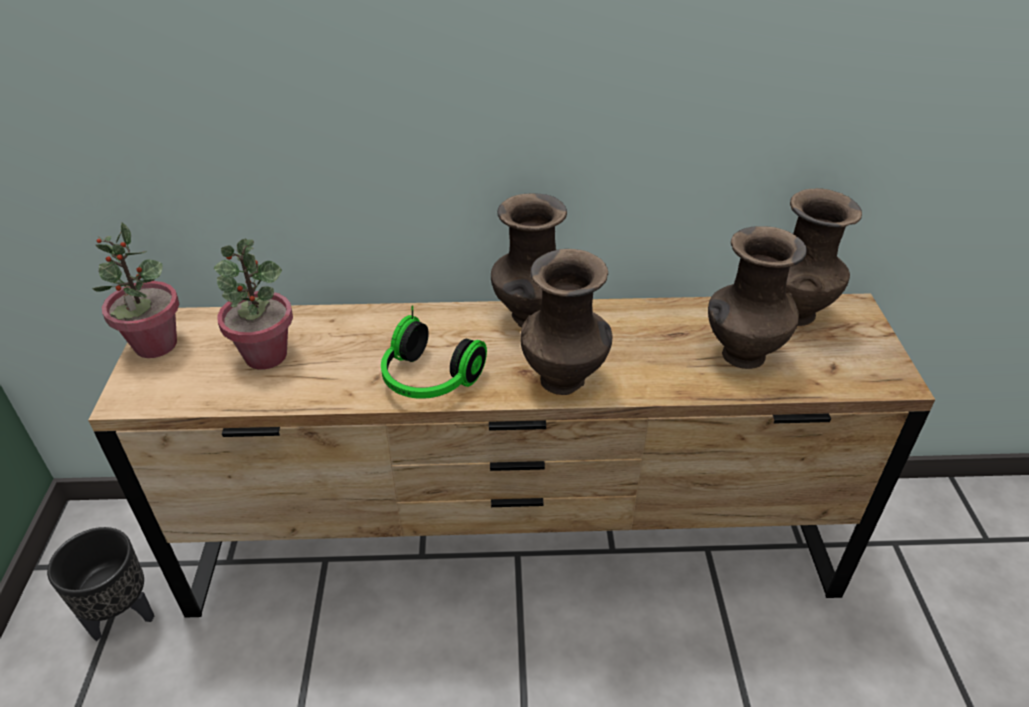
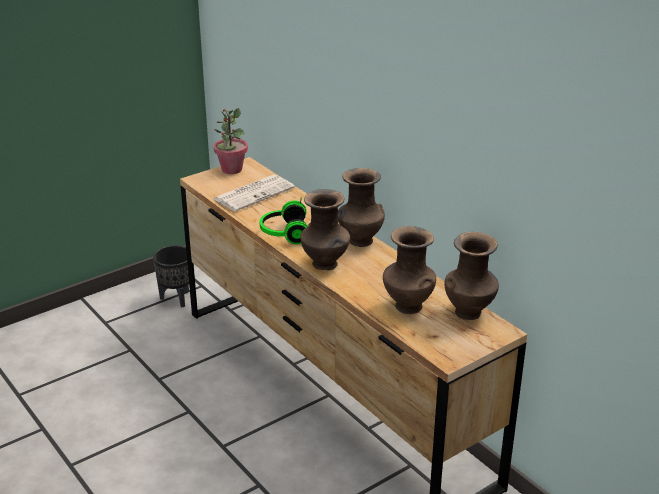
camera: 55 degrees right, 10 degrees down
potted plant [214,238,293,369] -> newspaper [214,175,295,211]

